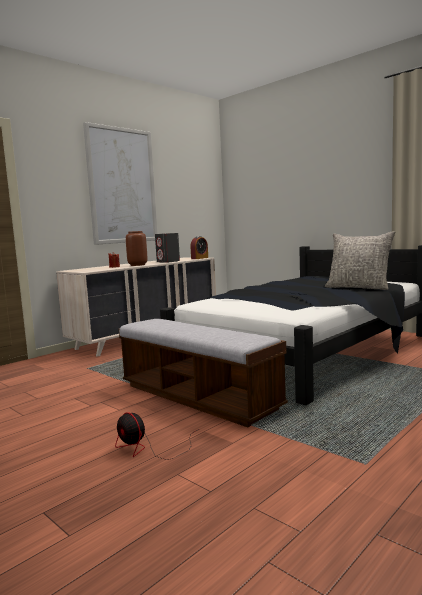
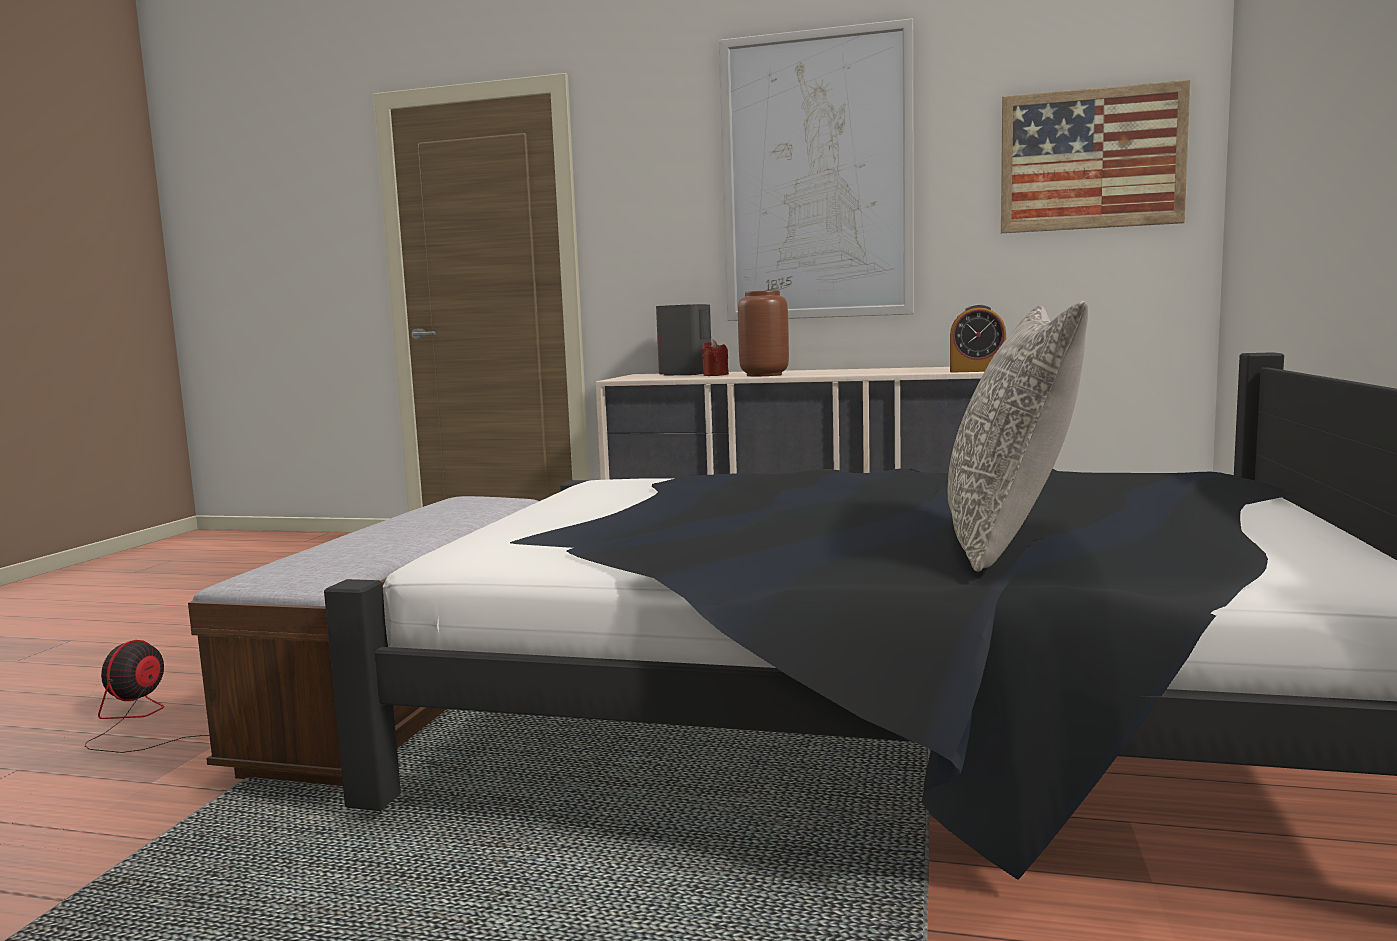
camera: 60 degrees right, 0 degrees up
grey speaker [155,233,180,263] -> grey speaker moved to [656,304,711,376]
none -> picture [1001,80,1190,233]

